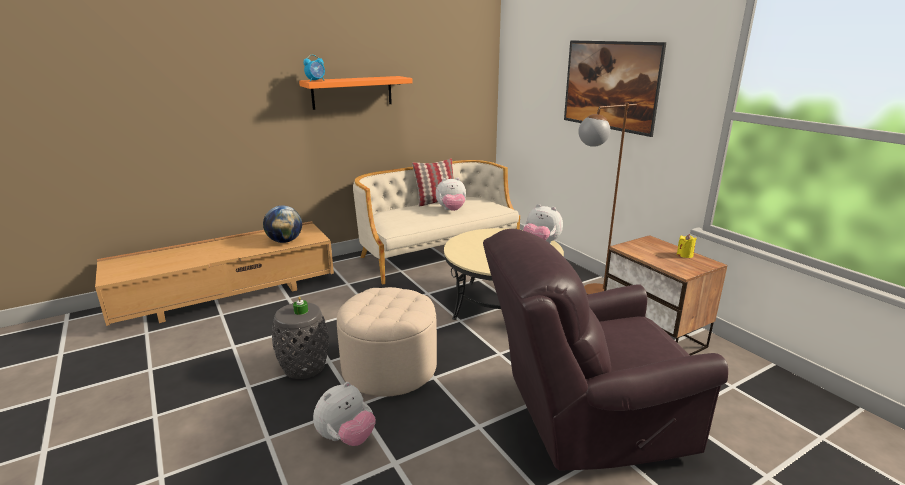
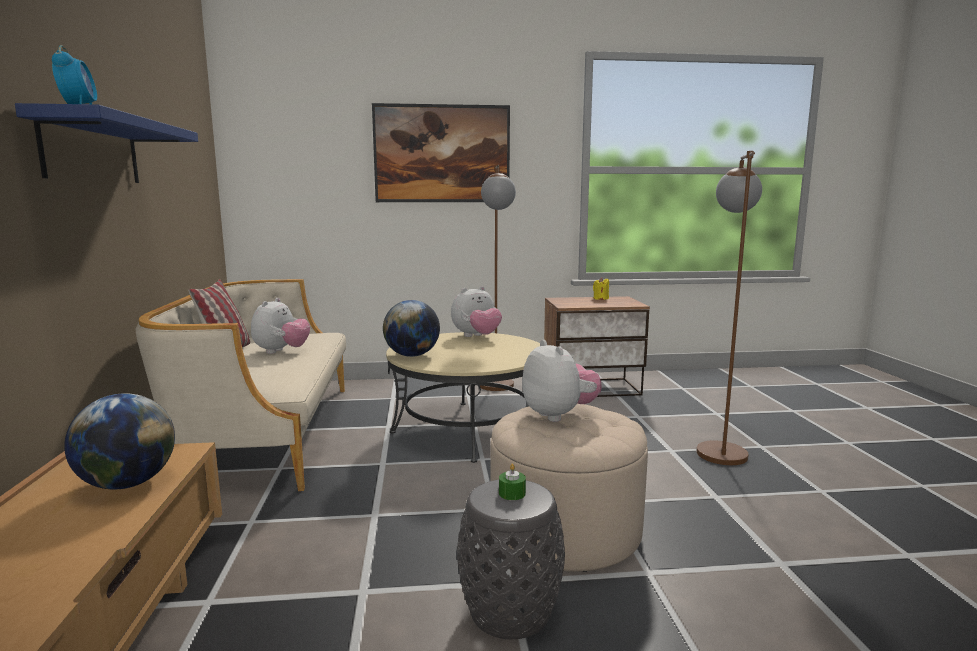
camera: 65 degrees left, 10 degrees down
orange shelf [299,76,413,110] -> blue shelf [15,103,198,183]
plush toy [313,382,376,446] -> plush toy moved to [522,340,602,422]
brown armchair [483,229,728,470] -> brown floor lamp [697,151,762,465]
none -> globe [383,300,440,357]

